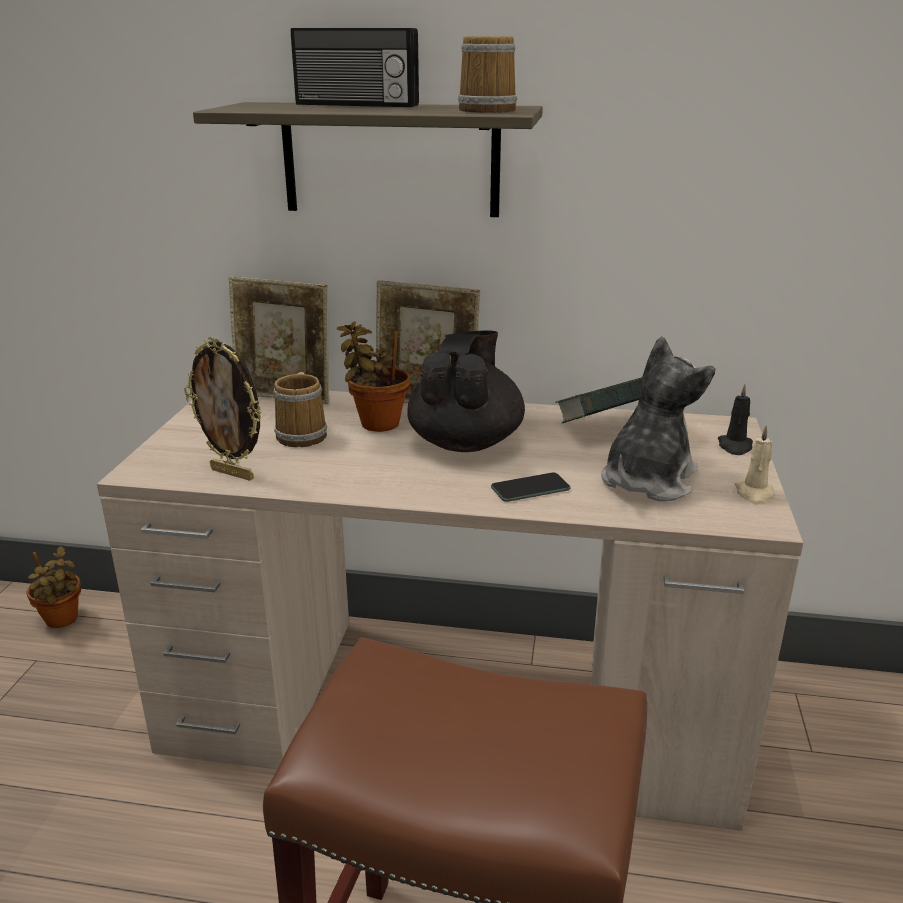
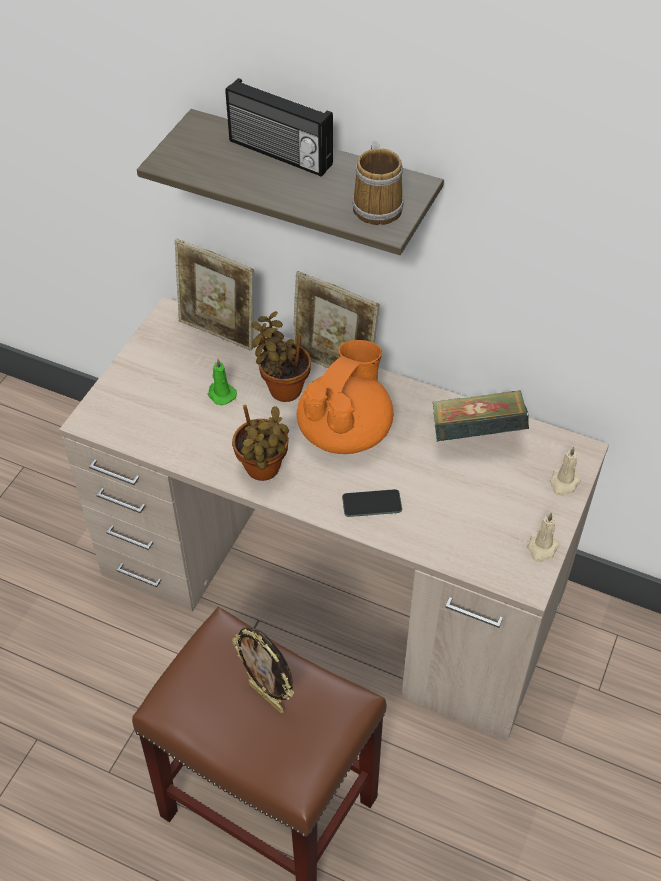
camera: 15 degrees right, 25 degrees up
potted plant [26,546,81,628] -> potted plant moved to [232,405,289,481]
picture frame [184,337,262,481] -> picture frame moved to [232,627,294,713]
mug [273,372,327,447] -> green candle [208,359,237,405]
black teapot [407,331,525,452] -> orange teapot [297,340,393,454]
plush toy [601,336,715,501] -> none
black candle [718,384,753,455] -> beige candle [550,447,581,496]

